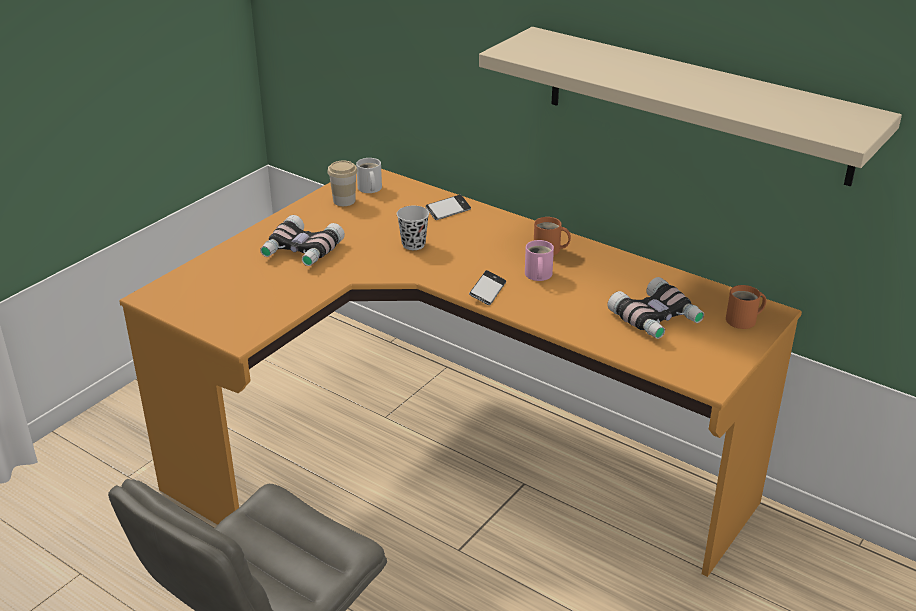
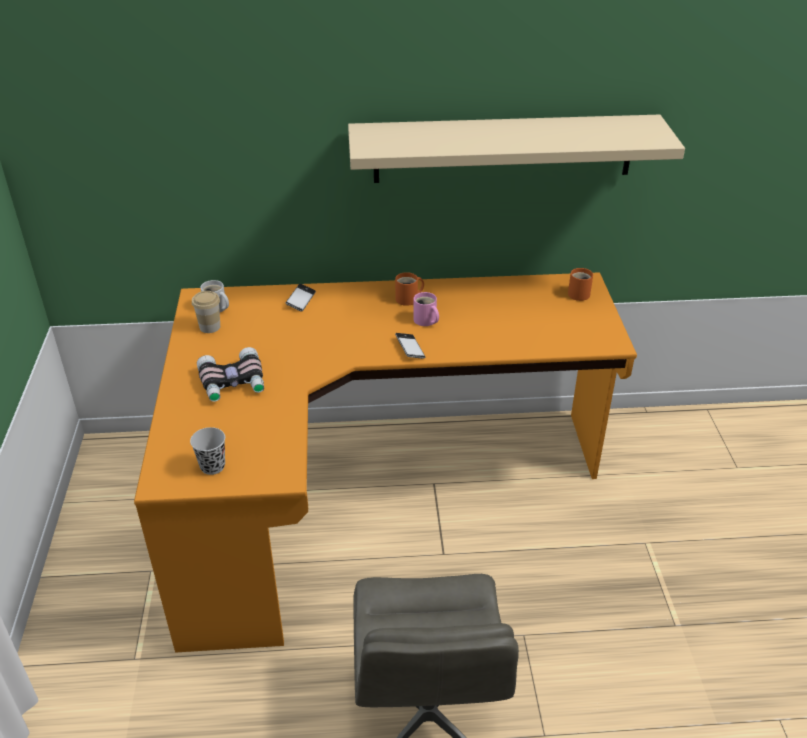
camera: 40 degrees left, 5 degrees up
black cup [397,206,429,250] -> black cup moved to [190,427,225,475]
binoculars [608,277,704,339] -> none

